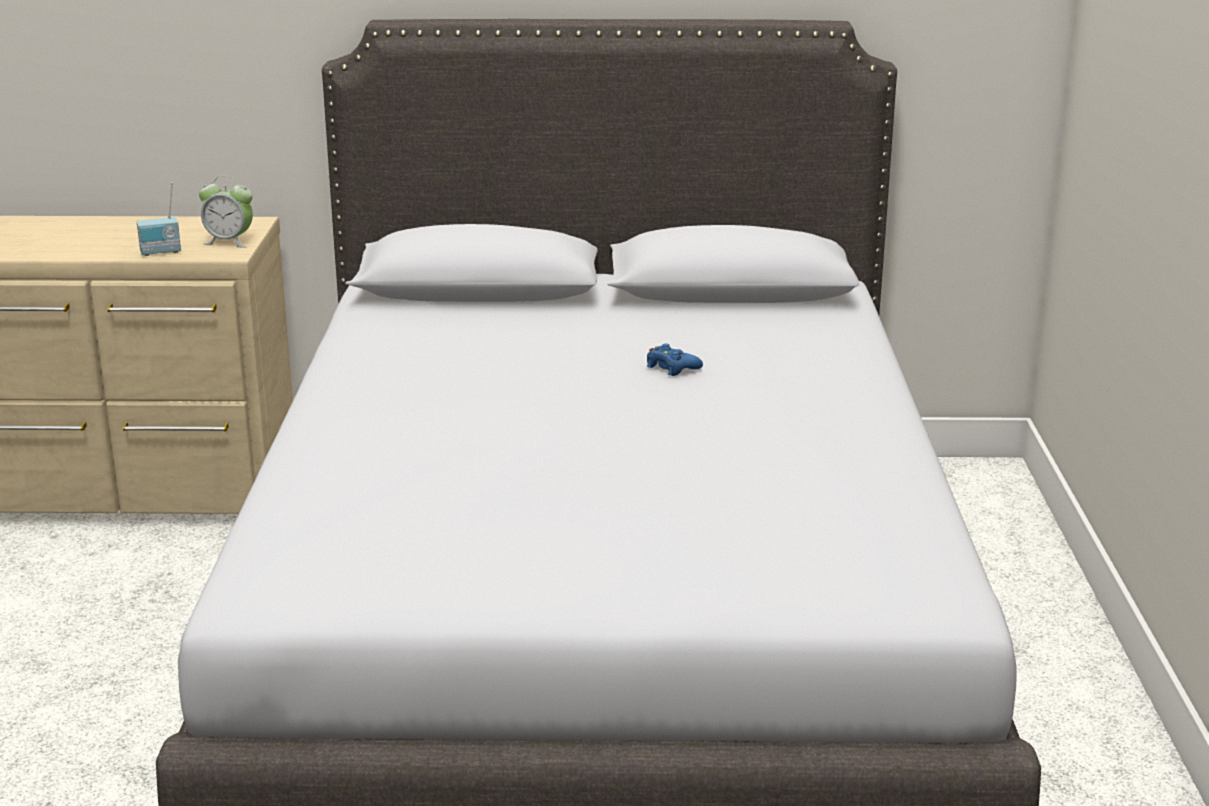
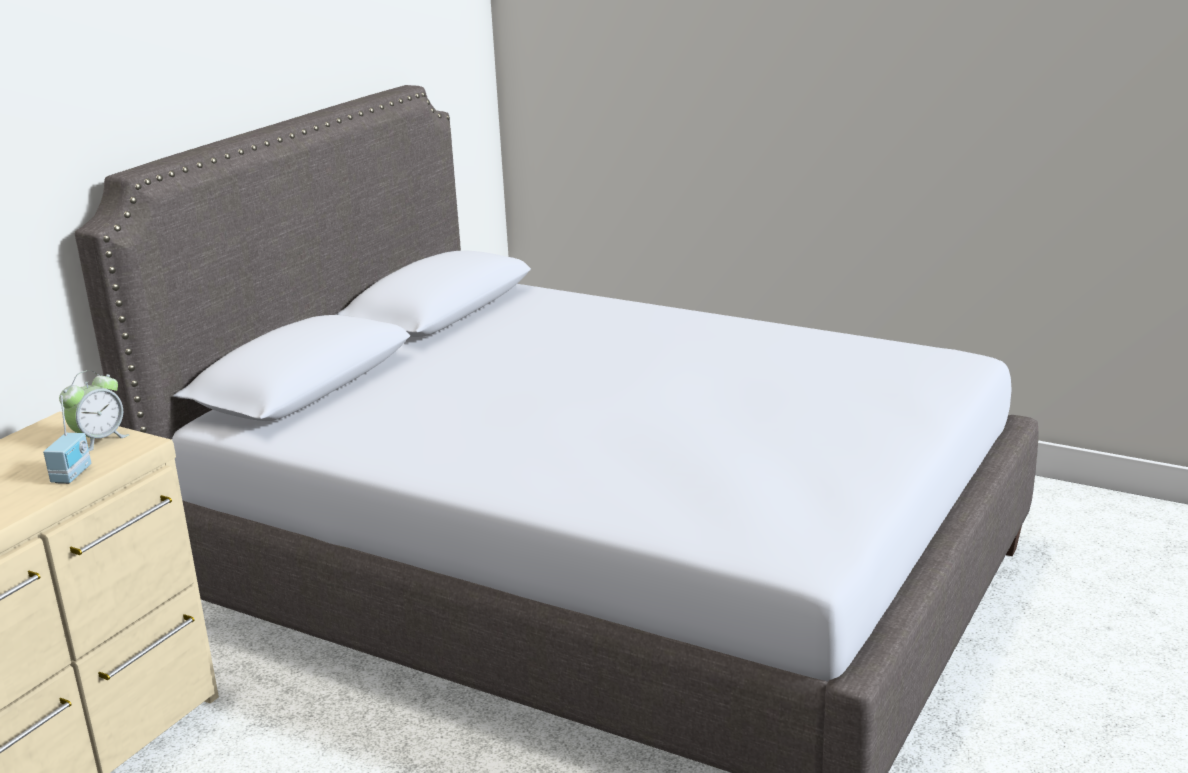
camera: 60 degrees left, 0 degrees up
blue game controller [647,344,703,376] -> none

